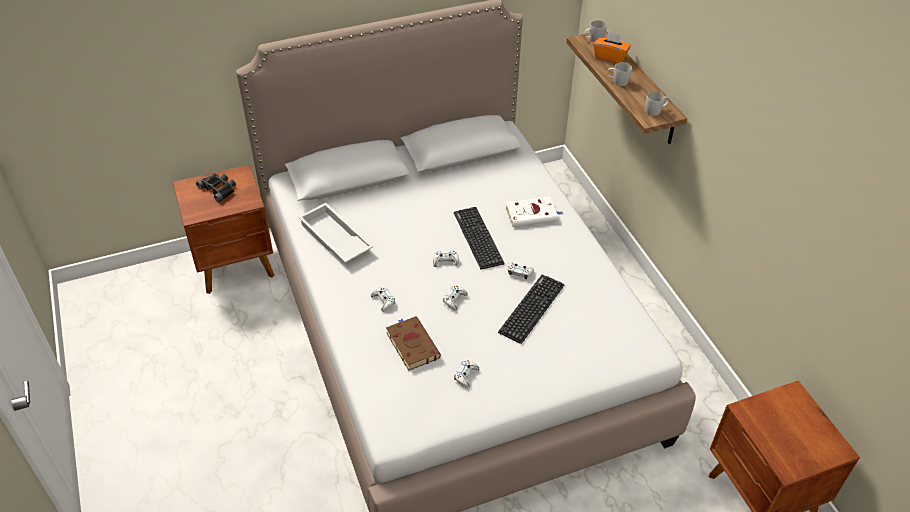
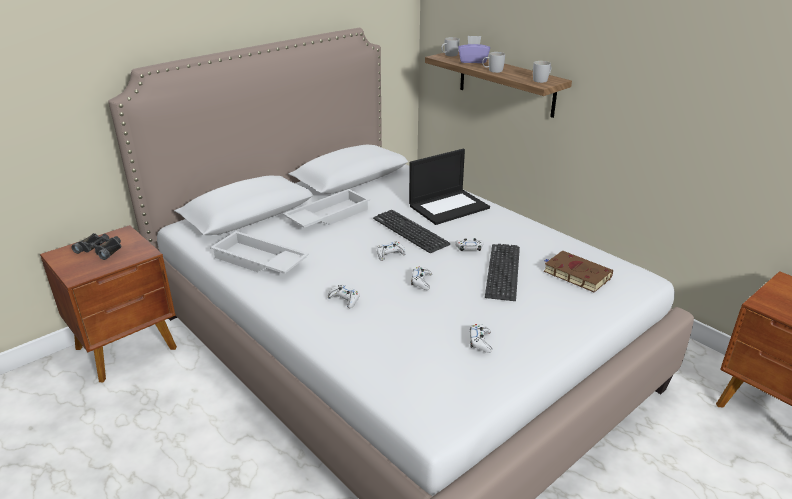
camera: 20 degrees left, 15 degrees down
brown book [386,316,441,371] -> brown book moved to [544,250,613,293]
white book [506,197,563,227] -> laptop [409,149,490,225]
orange tissue box [593,31,631,64] -> purple tissue box [458,36,490,63]
none -> white tray [283,189,370,228]

